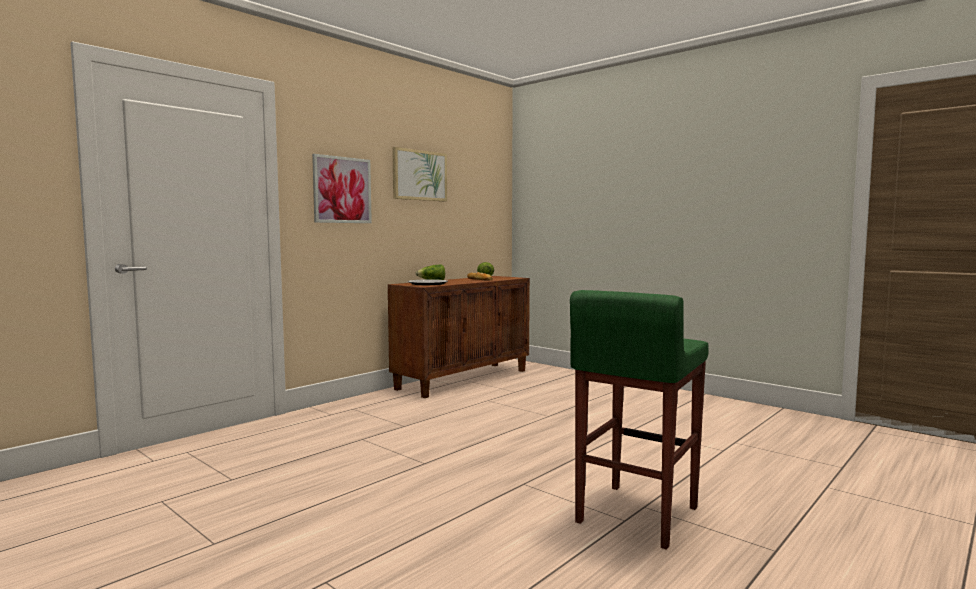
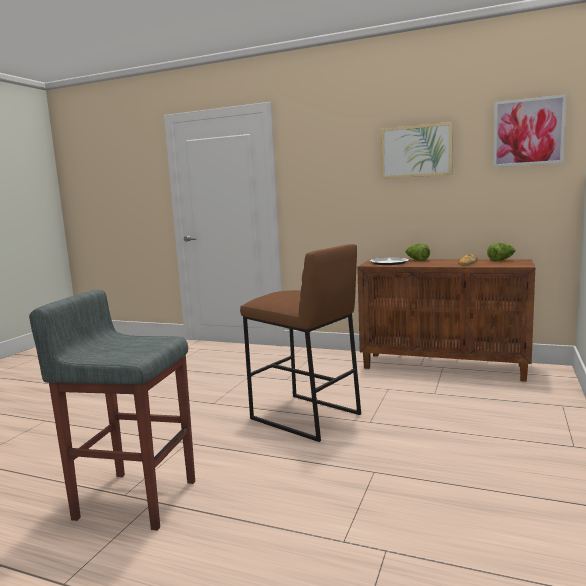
camera: 70 degrees right, 5 degrees up
picture [312,154,372,223] -> picture moved to [493,94,566,167]
green stool [570,290,709,550] -> grey stool [29,290,195,531]
none -> brown stool [240,244,361,442]

